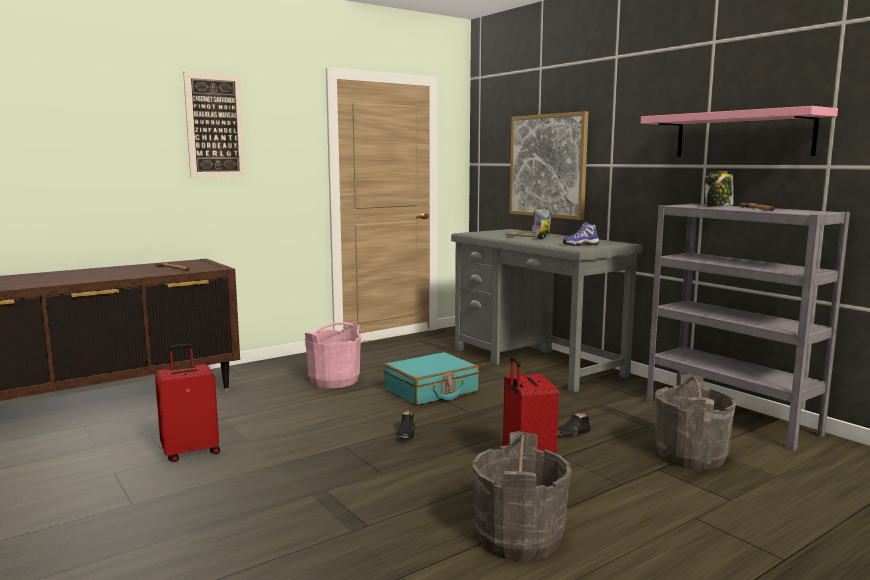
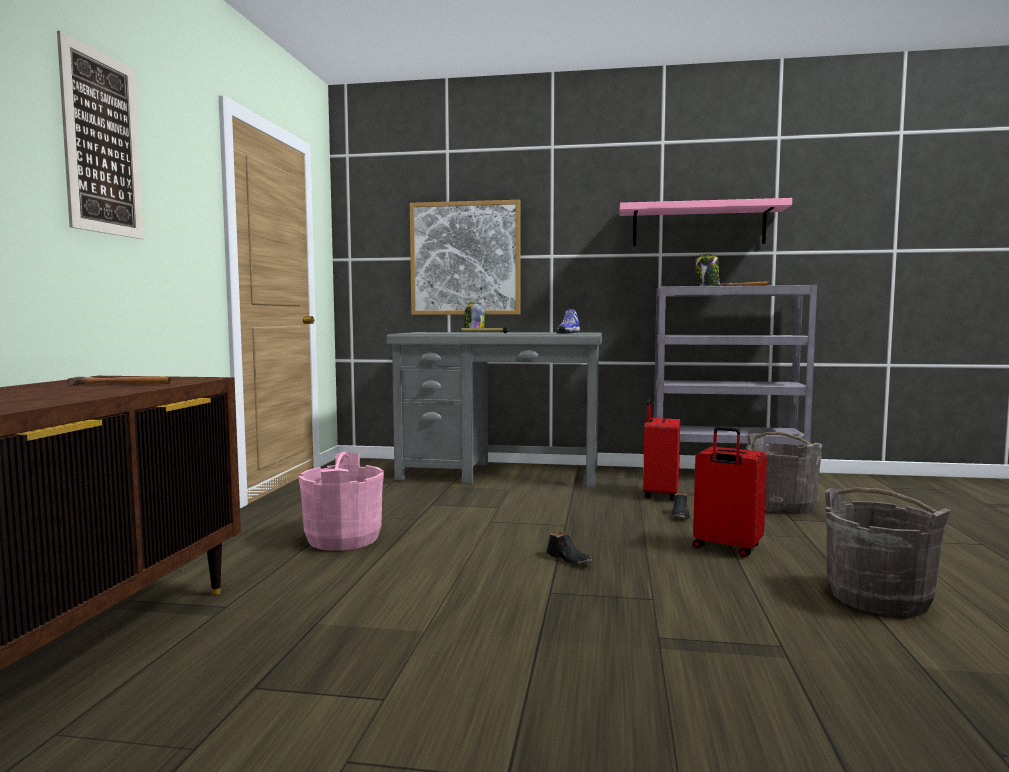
camera: 45 degrees left, 5 degrees down
red suitcase [155,343,220,462] -> red suitcase moved to [643,399,680,500]
turquoise suitcase [383,352,479,406] -> none

